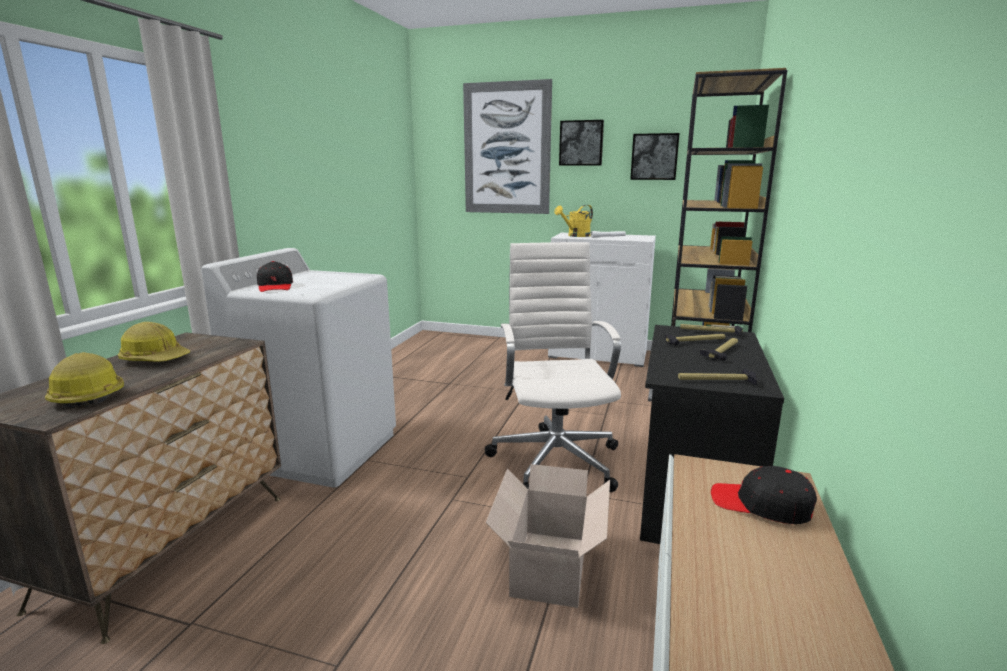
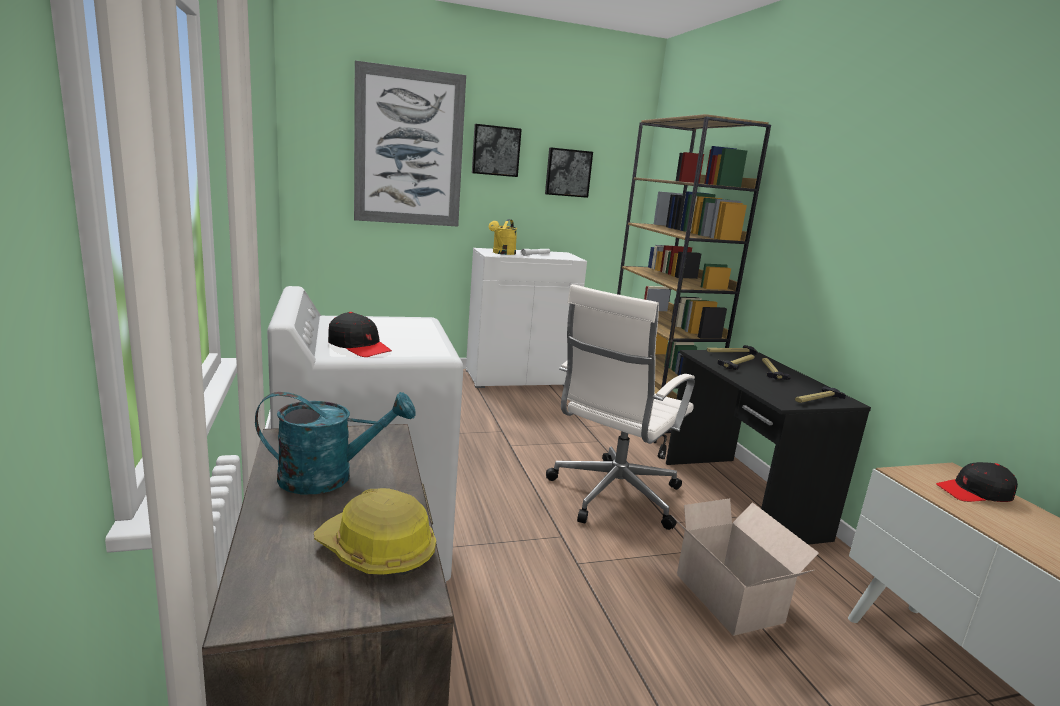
camera: 35 degrees left, 0 degrees up
hard hat [118,322,191,362] -> turquoise watering can [255,392,416,494]
white office chair [485,242,621,492] -> white office chair turned 105 degrees counterclockwise [546,284,695,530]

